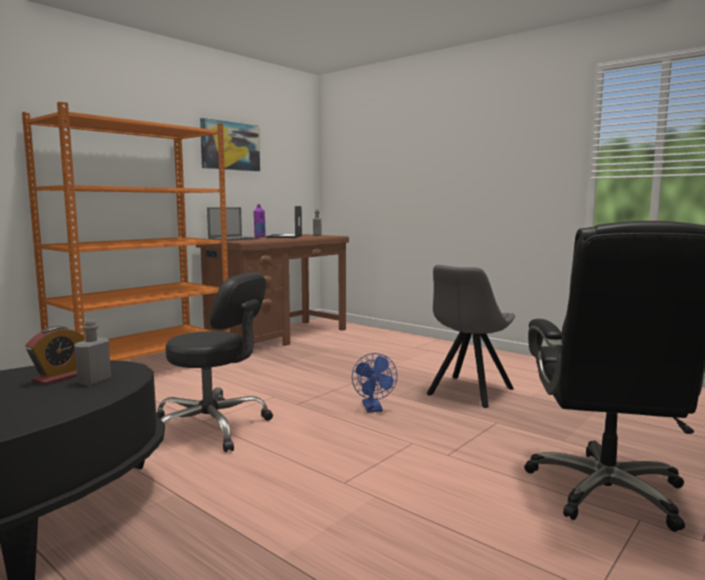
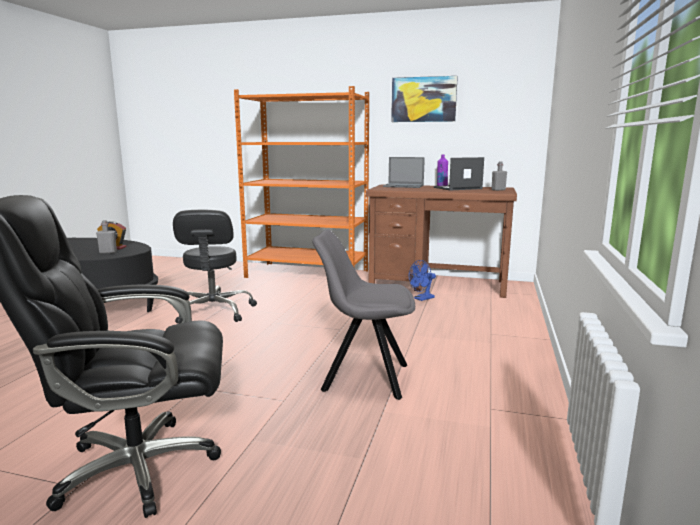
camera: 65 degrees right, 5 degrees up
blue fan [352,353,397,412] -> blue fan moved to [409,260,436,301]

